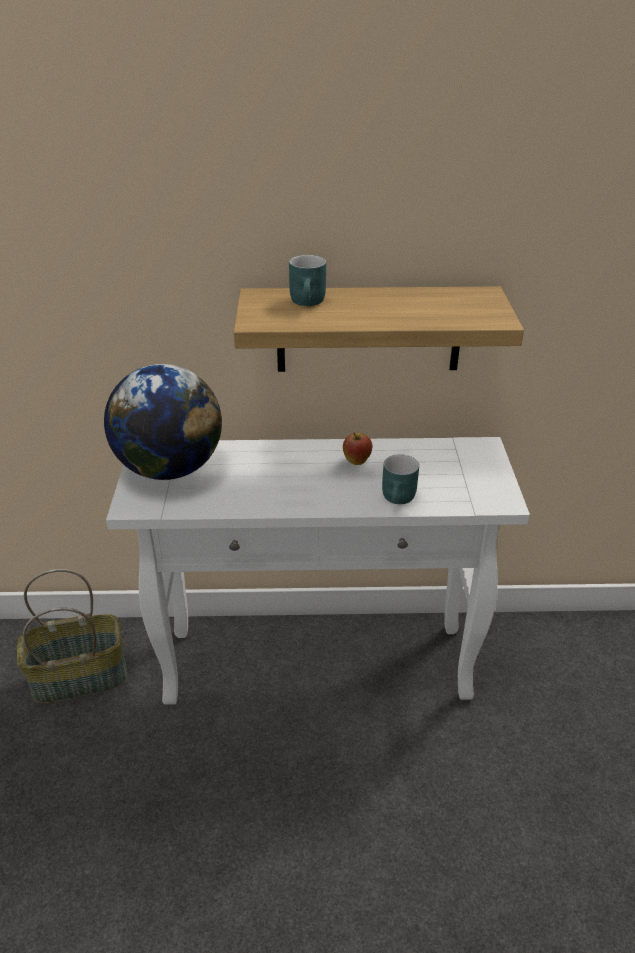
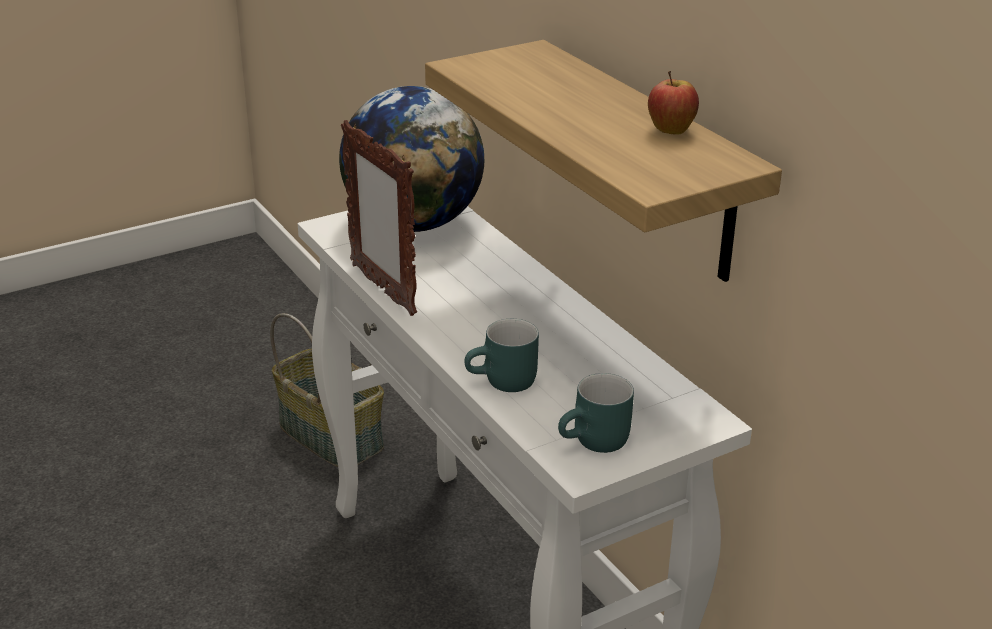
camera: 60 degrees right, 5 degrees down
turquoise mug [289,255,326,306] -> turquoise mug moved to [558,373,634,453]
apple [343,433,372,465] -> apple moved to [648,71,699,135]
none -> picture frame [341,120,417,316]

